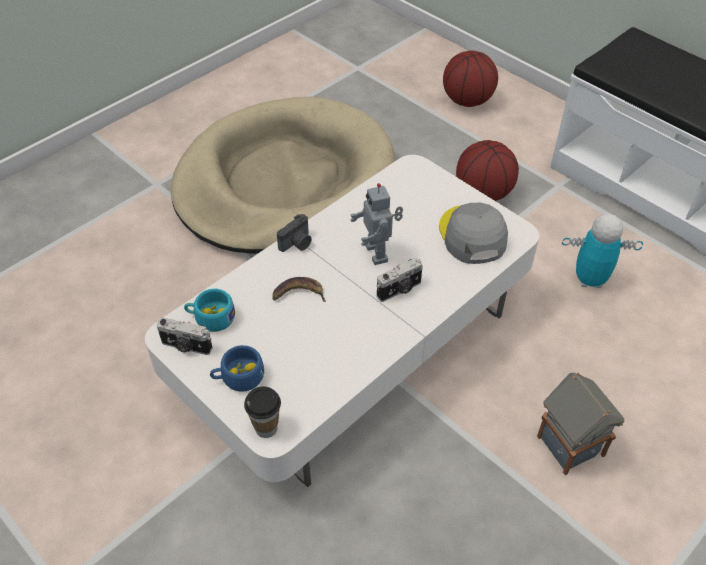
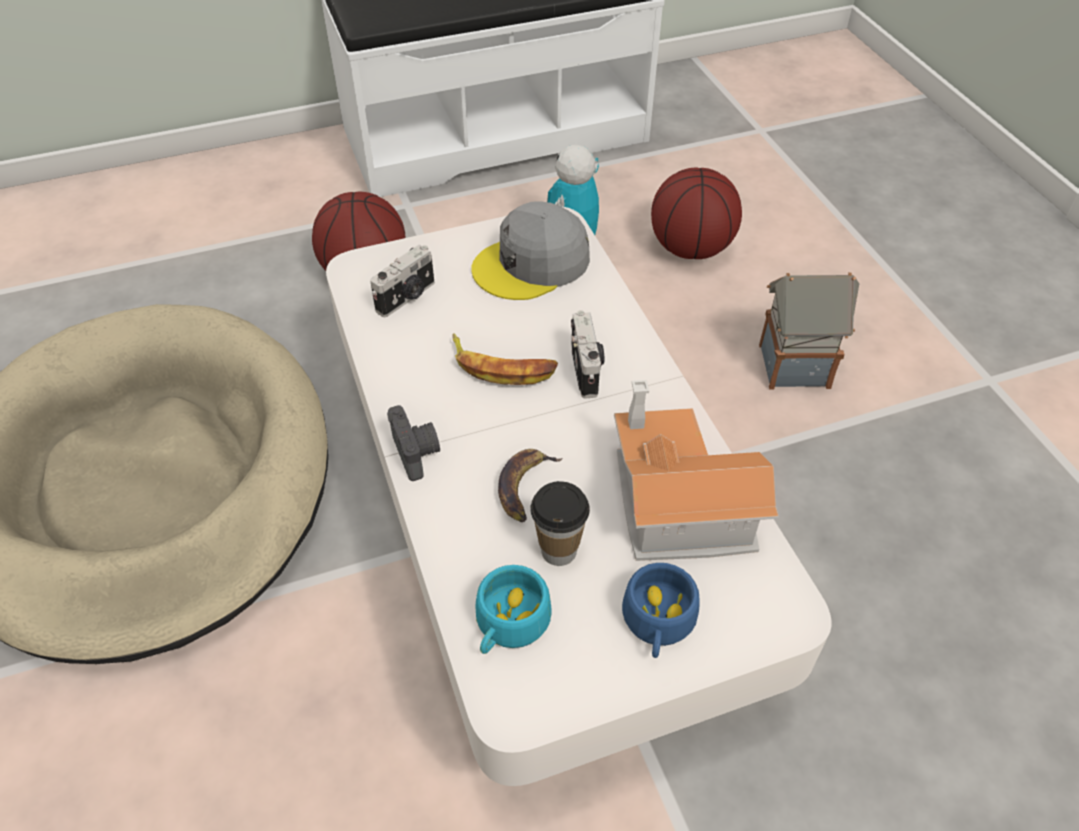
camera: 65 degrees left, 0 degrees up
camera [157,318,213,355] -> camera moved to [370,245,434,317]
cup [244,386,281,438] -> cup moved to [530,481,590,566]
toy robot [351,183,403,265] -> banana [452,333,558,385]
grey cap [439,203,508,264] -> grey cap turned 45 degrees counterclockwise [471,202,590,300]
basketball [443,50,498,107] -> basketball moved to [651,168,742,259]
none -> toy house [614,380,779,561]

